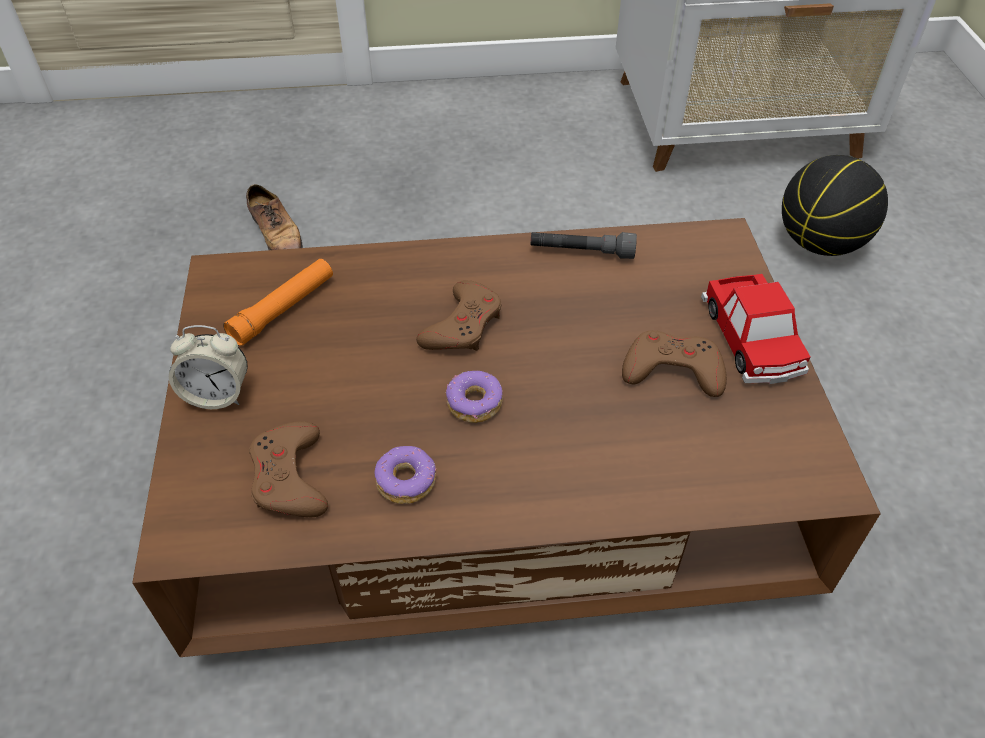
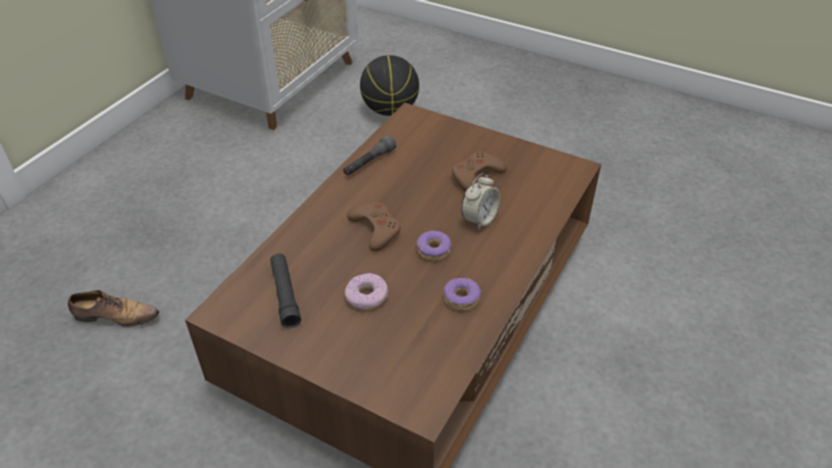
camera: 55 degrees left, 5 degrees down
alarm clock [169,325,248,409] -> alarm clock moved to [461,173,500,230]
orange flashlight [223,259,333,346] -> black flashlight [270,254,301,328]
brown game controller [249,421,328,517] -> none
toy car [701,274,811,384] -> none
none -> donut [345,273,388,310]

